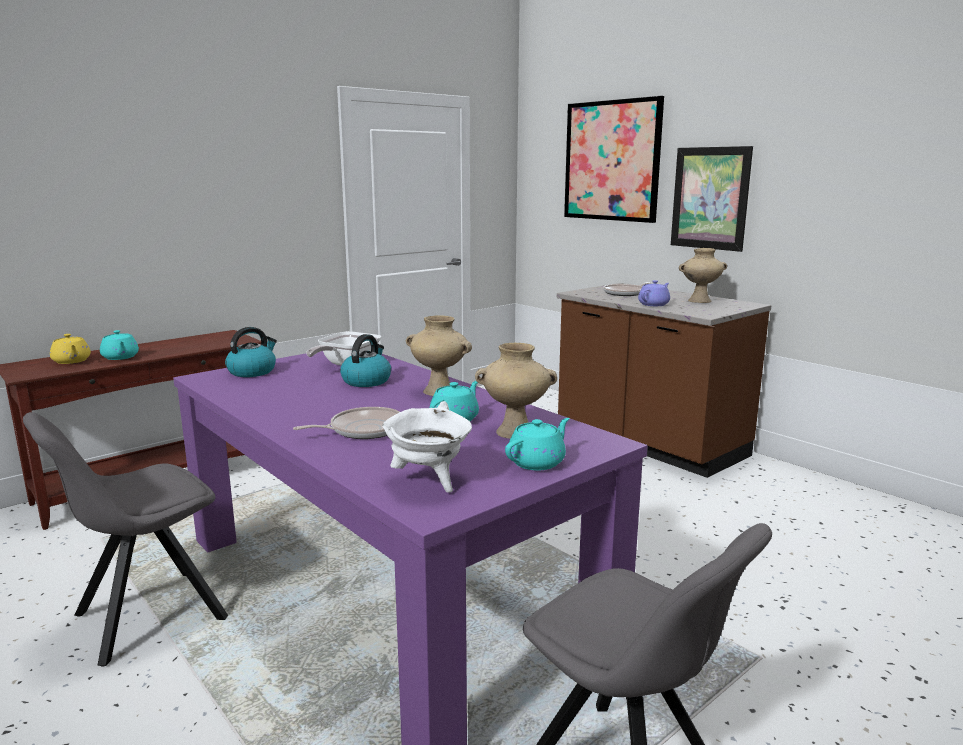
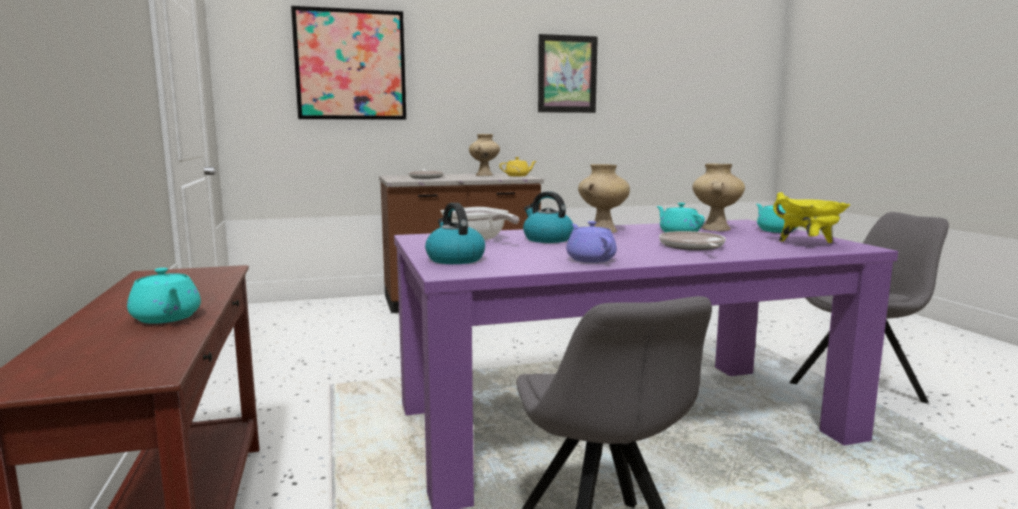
camera: 65 degrees left, 5 degrees down
yellow teapot [50,334,91,364] -> yellow teapot moved to [499,157,536,177]
turquoise teapot [100,330,139,360] -> turquoise teapot turned 60 degrees clockwise [127,268,201,324]
white cooking pot [382,401,472,493] -> yellow cooking pot [773,192,850,243]
purple teapot [638,280,670,306] -> purple teapot moved to [566,221,617,263]
picture [671,146,753,252] -> picture moved to [538,34,598,113]

